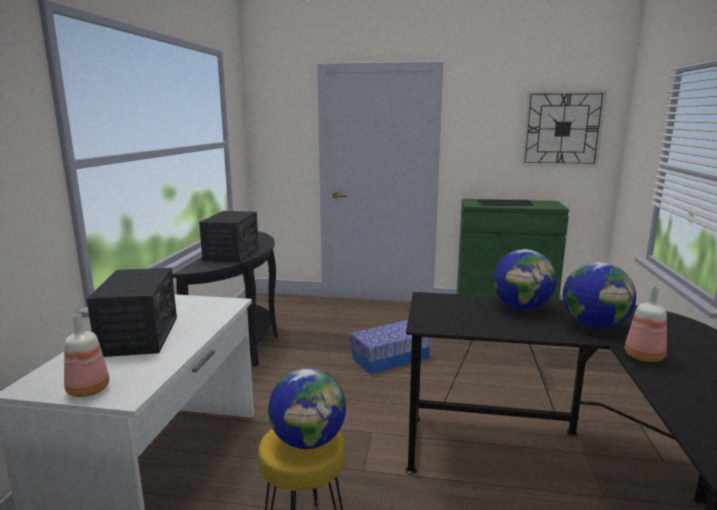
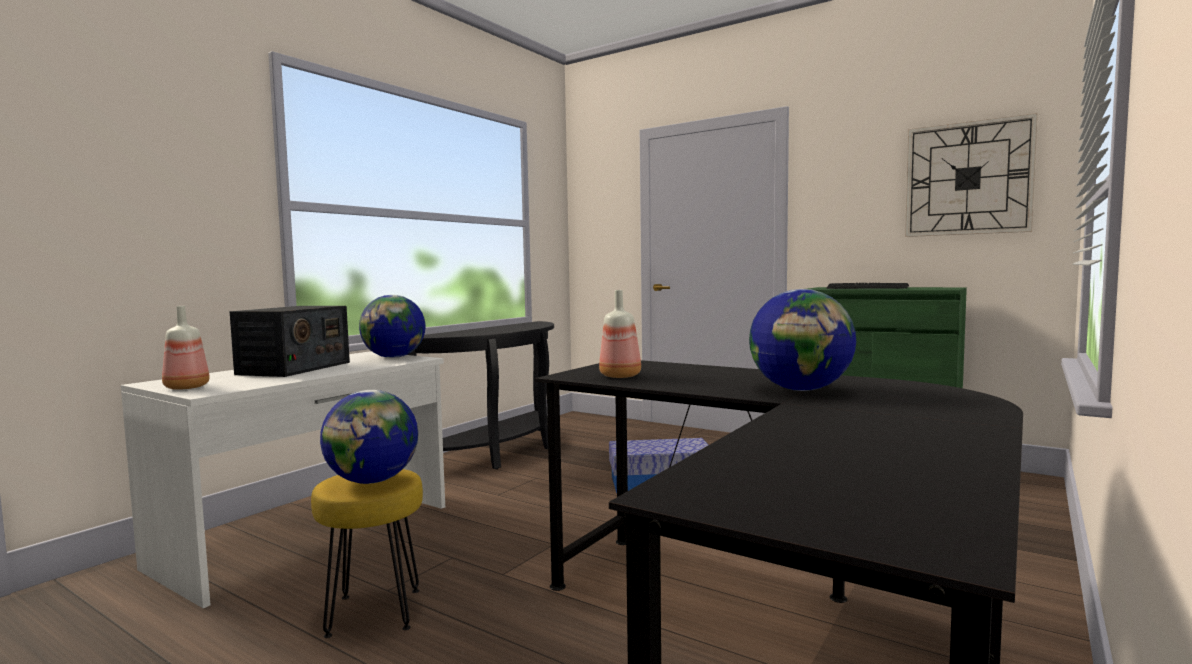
camera: 25 degrees right, 10 degrees down
radio [199,211,259,262] -> none
globe [493,249,557,310] -> globe moved to [359,295,426,358]
bottle [625,286,667,362] -> bottle moved to [599,290,641,378]

